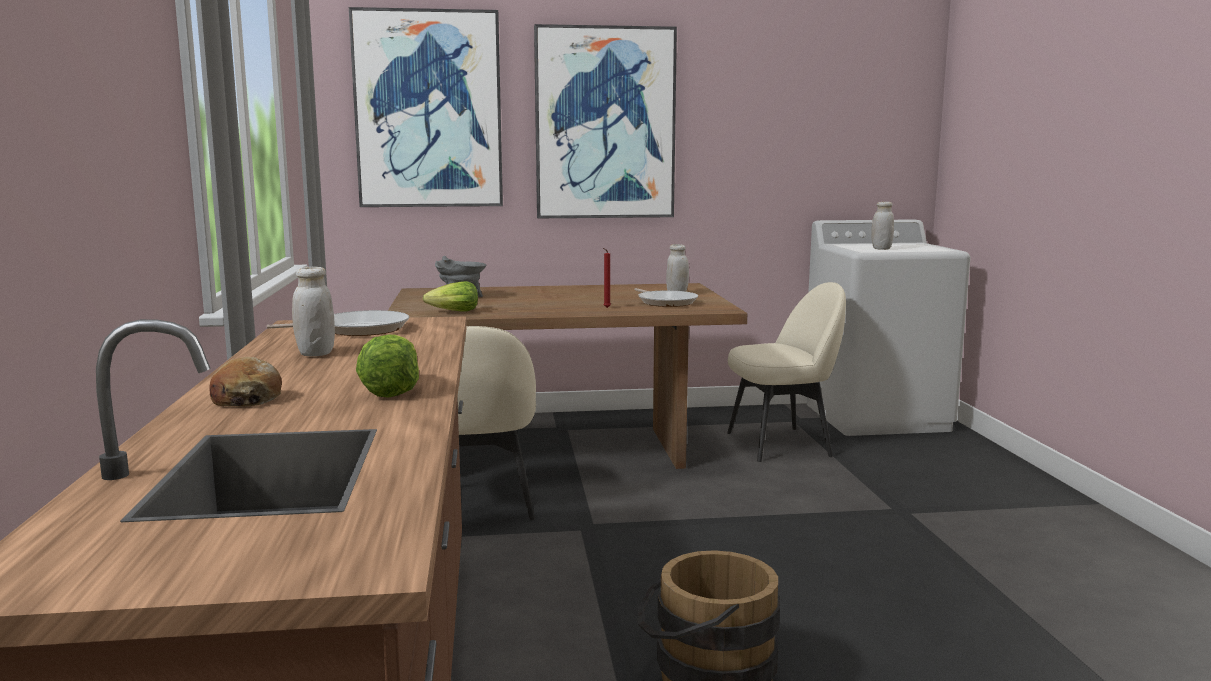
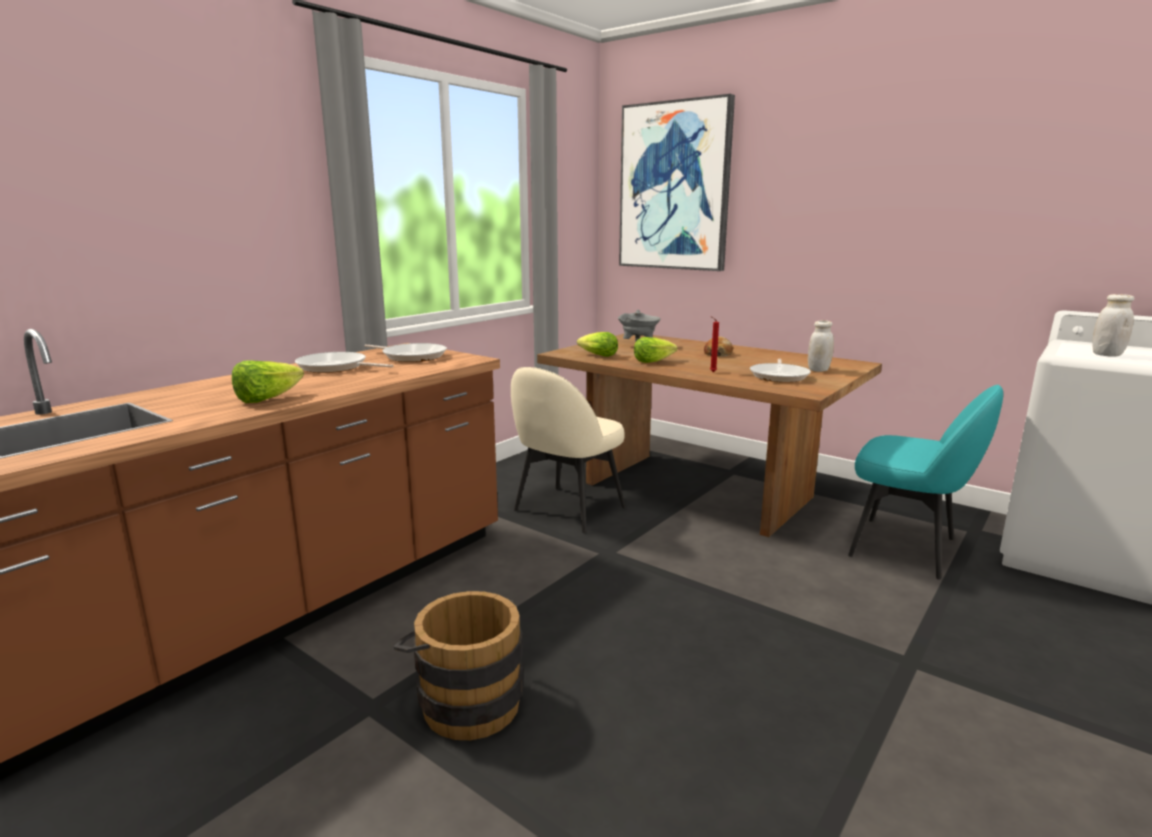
camera: 45 degrees right, 5 degrees up
bread [209,357,282,407] -> bread moved to [704,336,733,357]
white jar [292,267,335,357] -> frying pan [295,352,394,373]
picture [534,24,677,218] -> none
beige chair [727,282,846,462] -> turquoise chair [848,385,1003,580]
none -> lettuce [634,337,677,363]

